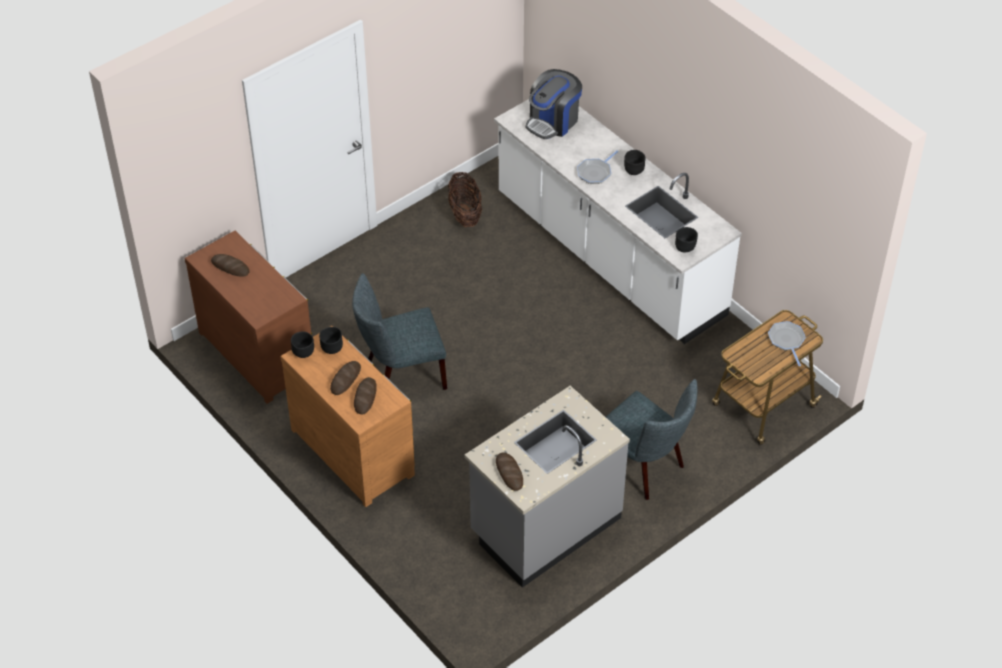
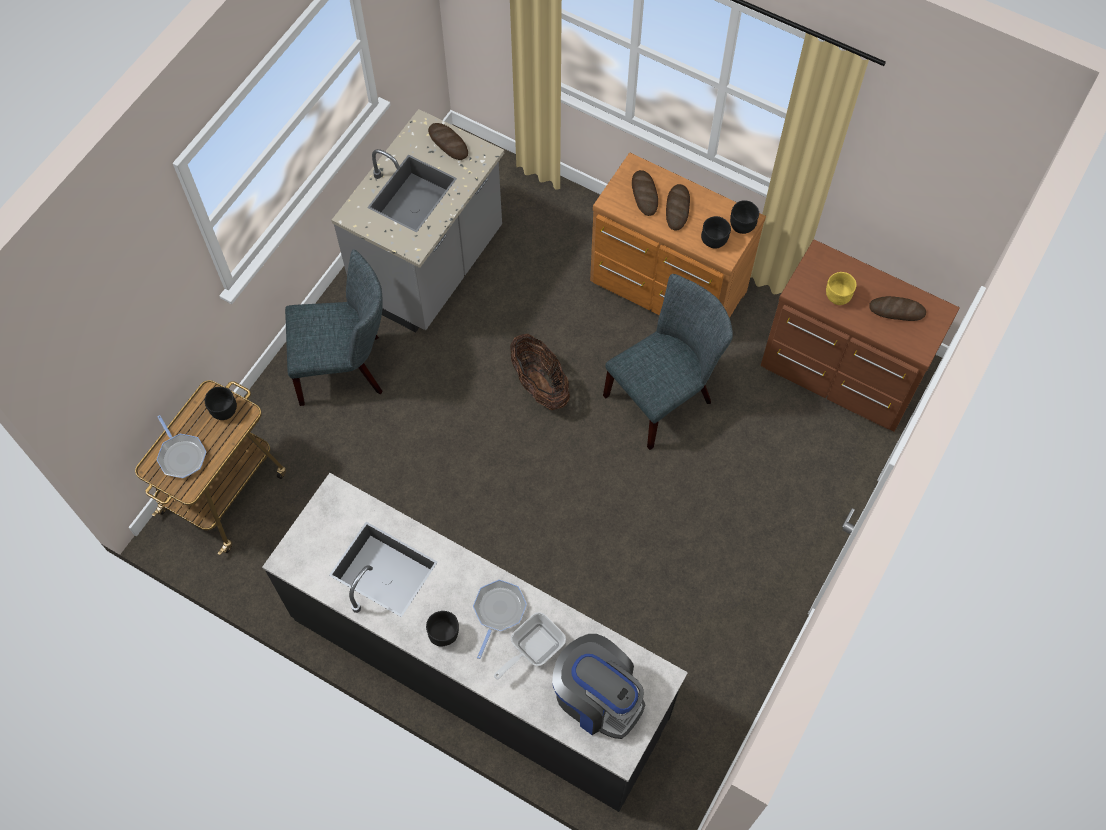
camera: 160 degrees right, 15 degrees up
basket [448,172,482,227] -> basket moved to [510,334,570,410]
white counter [494,99,742,344] -> black counter [262,473,688,812]
coffee machine [526,69,582,139] -> coffee machine turned 105 degrees clockwise [552,634,645,739]
grey chair [606,379,697,500] -> grey chair turned 150 degrees clockwise [285,249,383,406]
black bowl [675,227,698,252] -> black bowl moved to [205,387,237,420]
none -> frying pan [494,612,566,680]
none -> yellow bowl [826,272,856,305]

